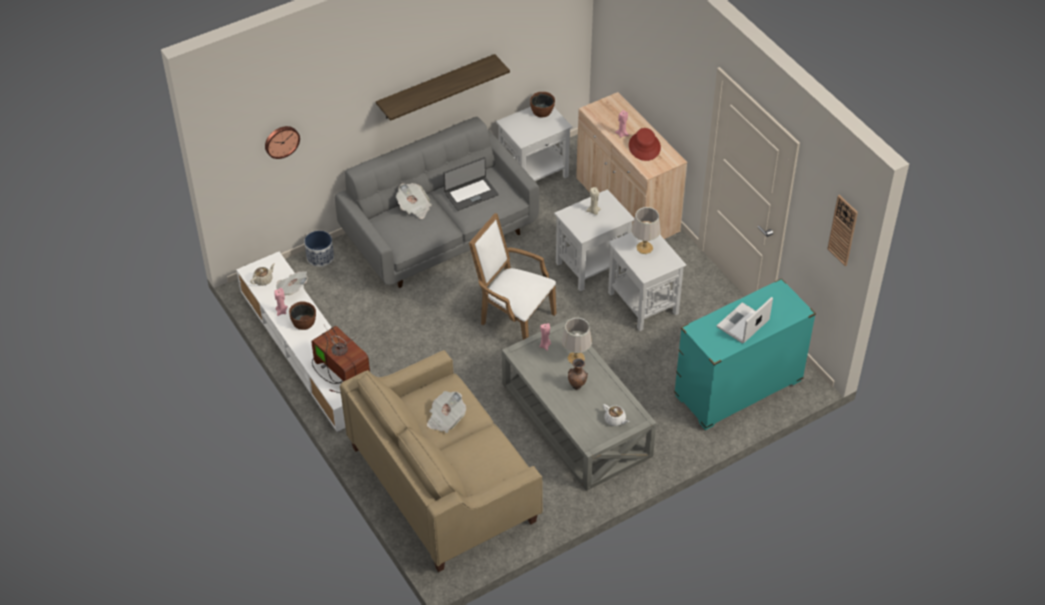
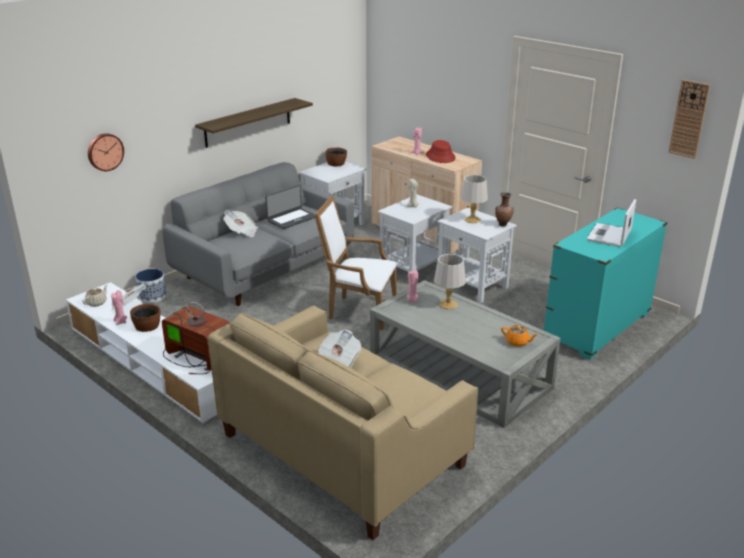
camera: 15 degrees left, 20 degrees down
brown vase [568,358,588,390] -> brown vase moved to [495,192,514,227]
white teapot [603,404,629,426] -> orange teapot [501,325,538,347]

